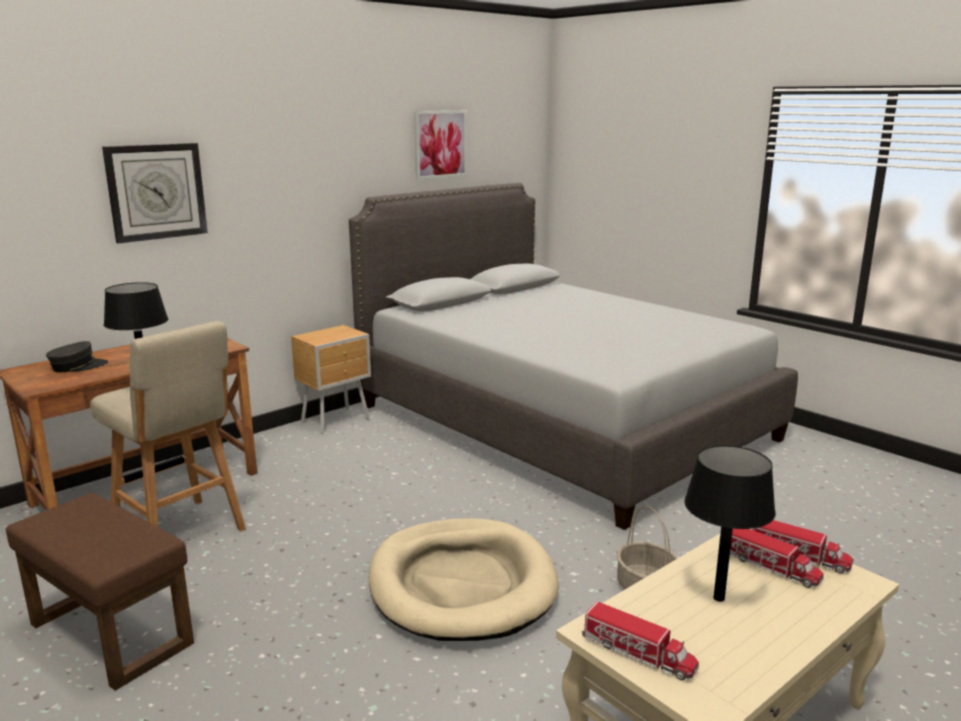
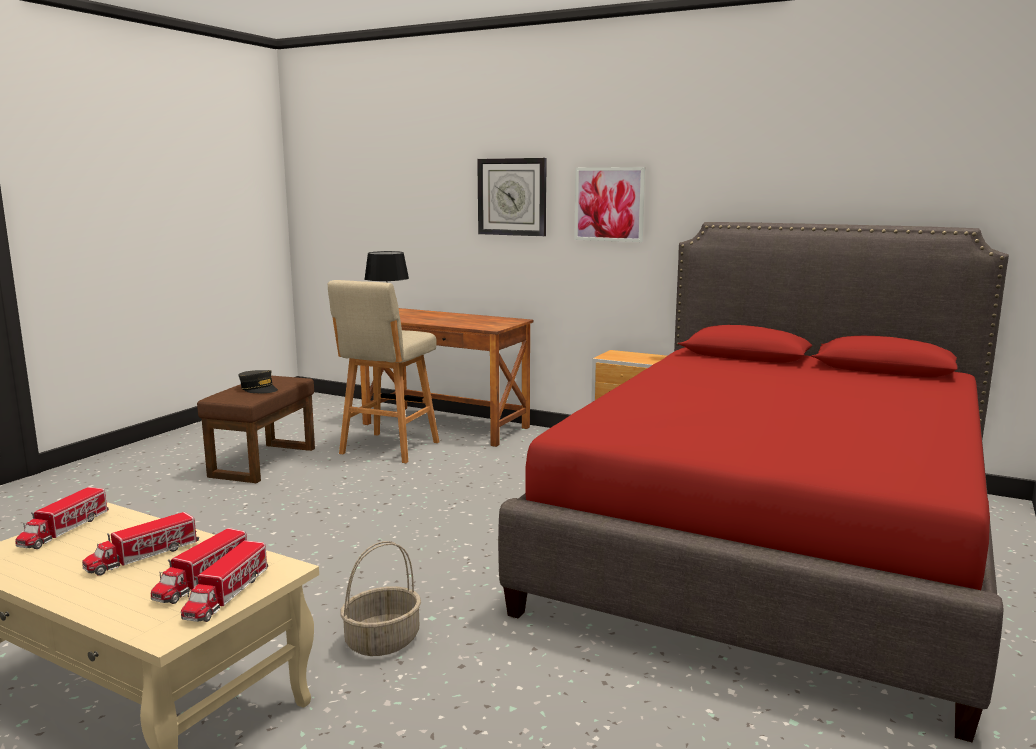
camera: 70 degrees right, 5 degrees down
grey cap [46,341,108,372] -> grey cap moved to [238,370,278,393]
grey bed [349,183,798,530] -> red bed [498,222,1009,742]
beige dog bed [368,518,559,641] -> none
picture [414,111,467,180] -> picture moved to [574,167,645,242]
black table lamp [684,445,776,602] -> toy truck [82,512,199,576]

